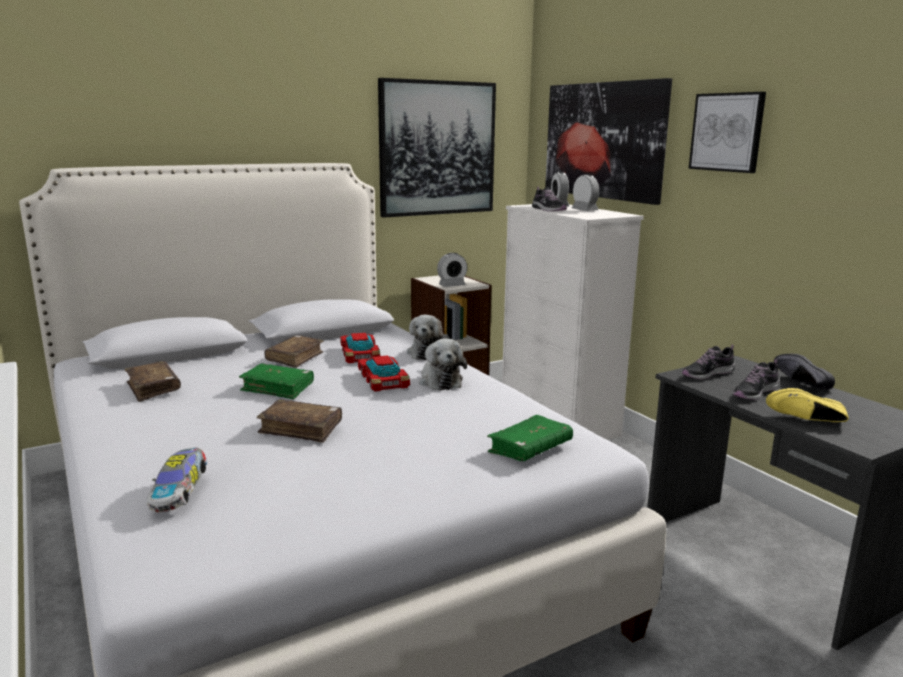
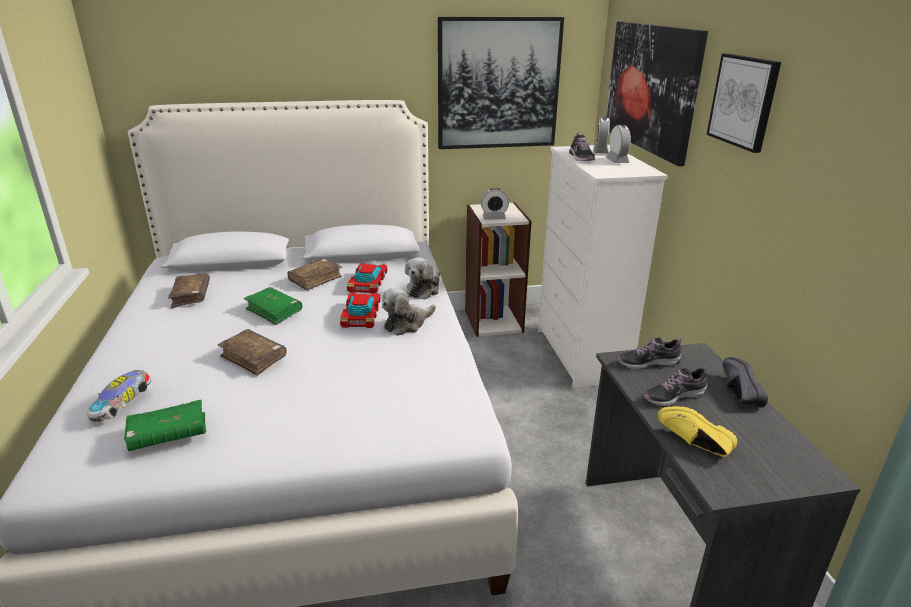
camera: 20 degrees right, 10 degrees up
plush toy [419,338,467,390] -> plush toy turned 45 degrees clockwise [382,288,436,336]
green book [487,415,573,461] -> green book moved to [124,400,206,451]

